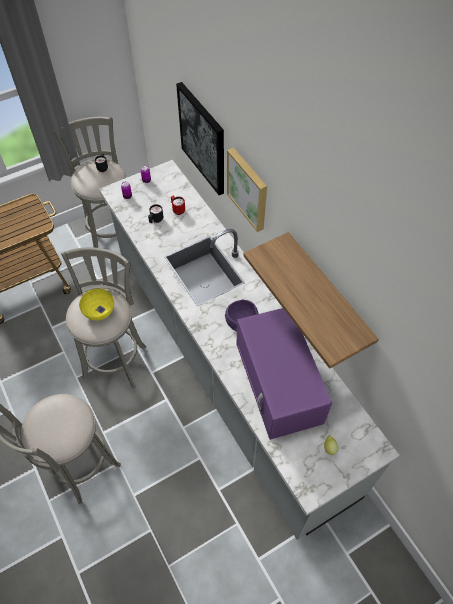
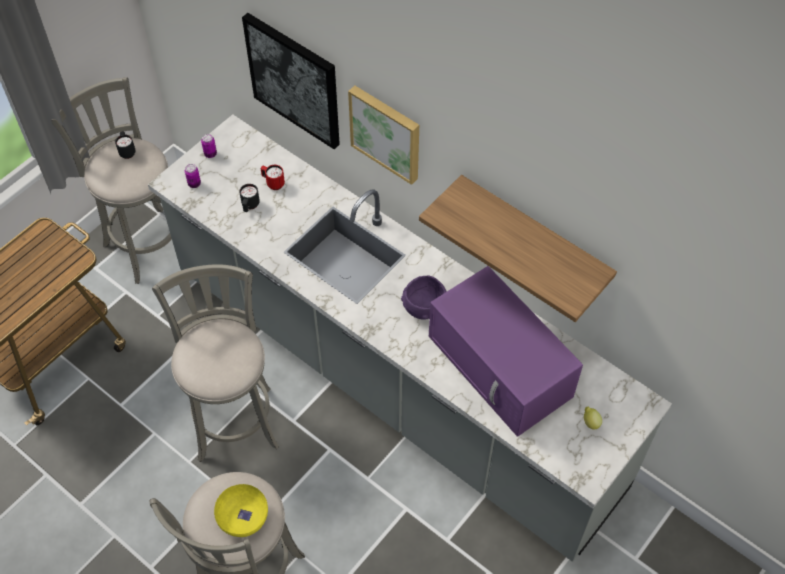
camera: 20 degrees left, 0 degrees up
yellow bowl [79,289,114,321] -> yellow bowl moved to [214,484,268,537]

